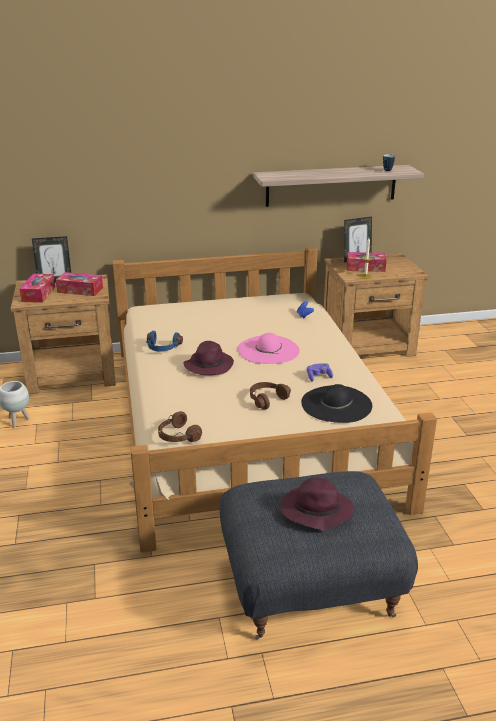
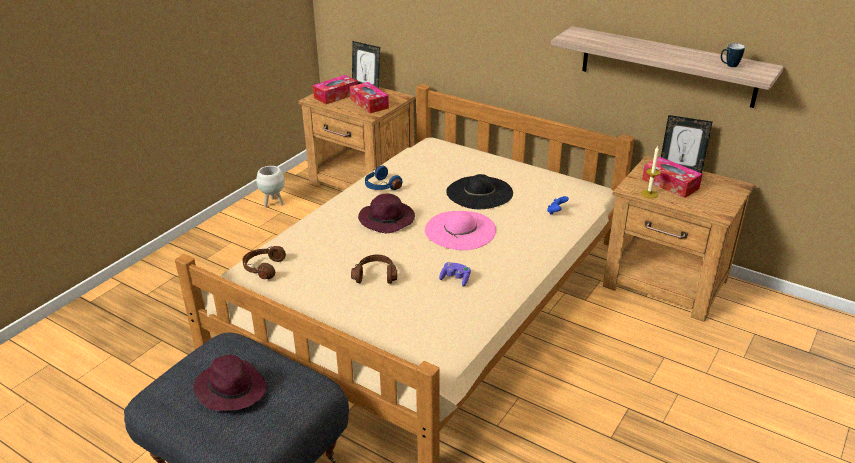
camera: 45 degrees right, 5 degrees up
black hat [301,384,372,423] -> black hat moved to [446,174,513,209]

